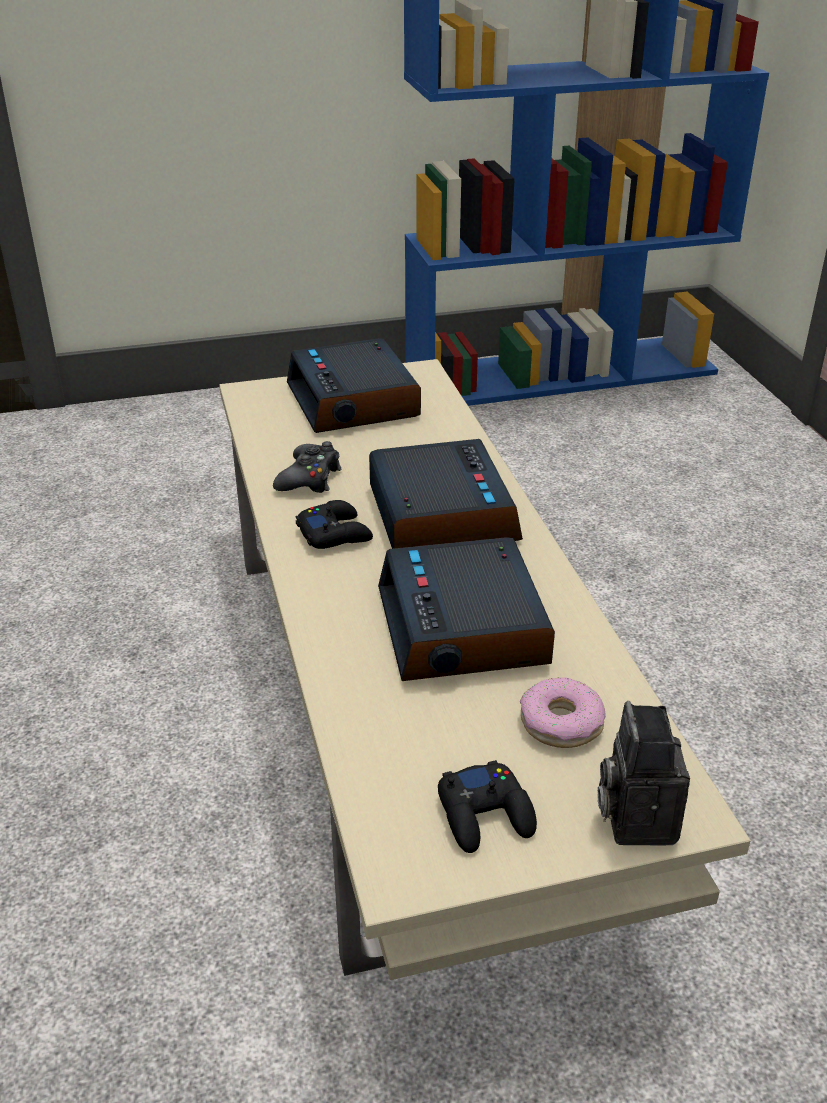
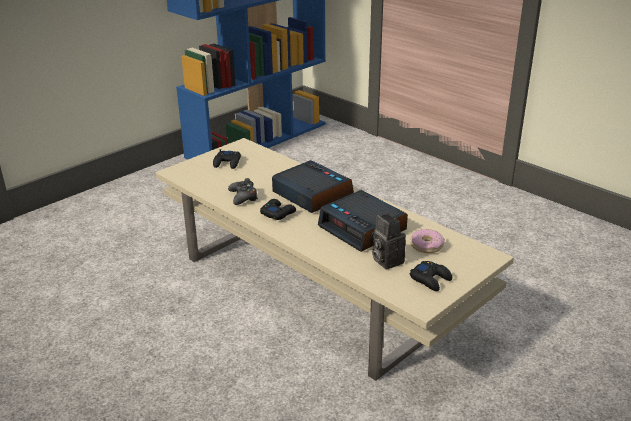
camera: 30 degrees left, 5 degrees down
alarm clock [287,338,421,433] -> black game controller [213,149,241,169]
camera [597,701,690,846] -> camera moved to [372,214,406,270]

